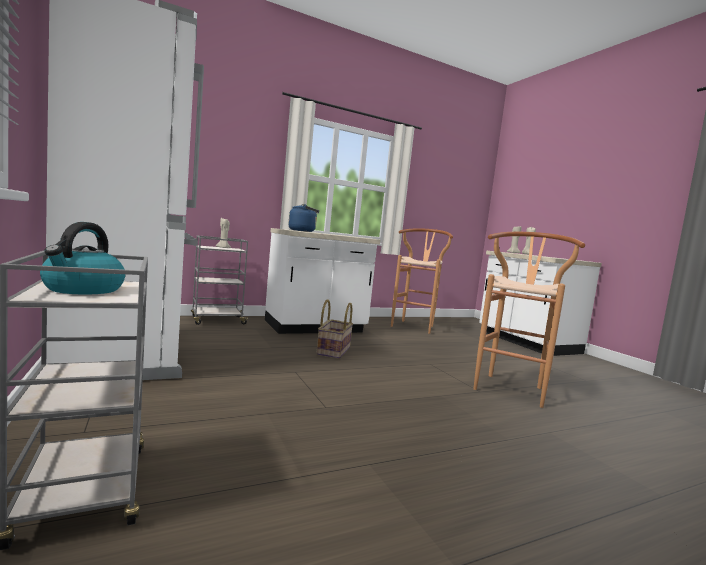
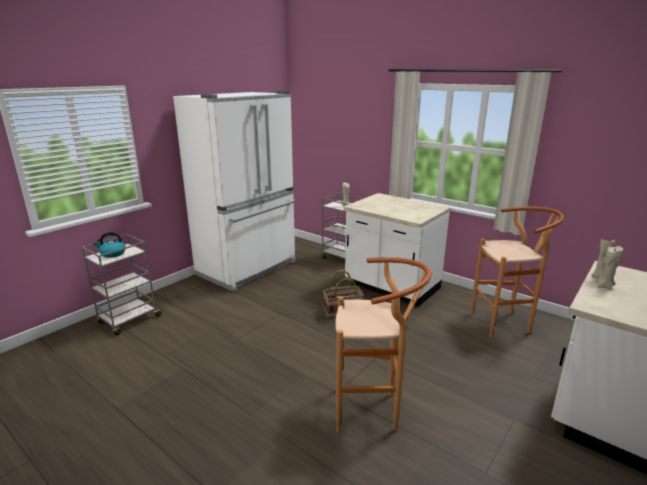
camera: 65 degrees right, 15 degrees up
blue kettle [288,204,319,232] -> none

